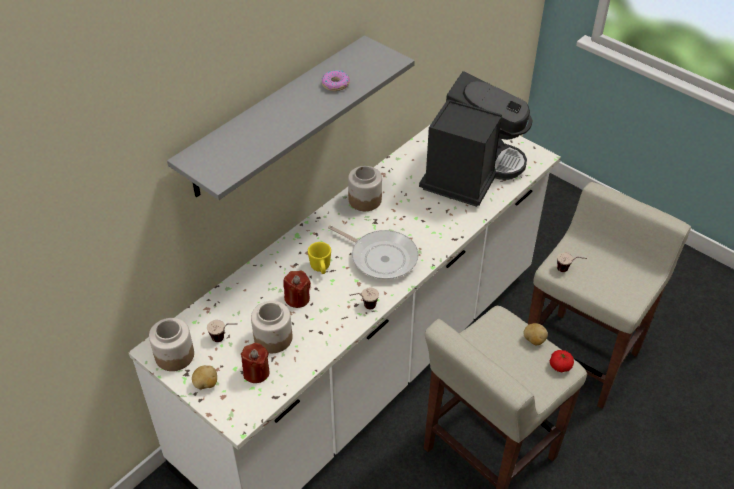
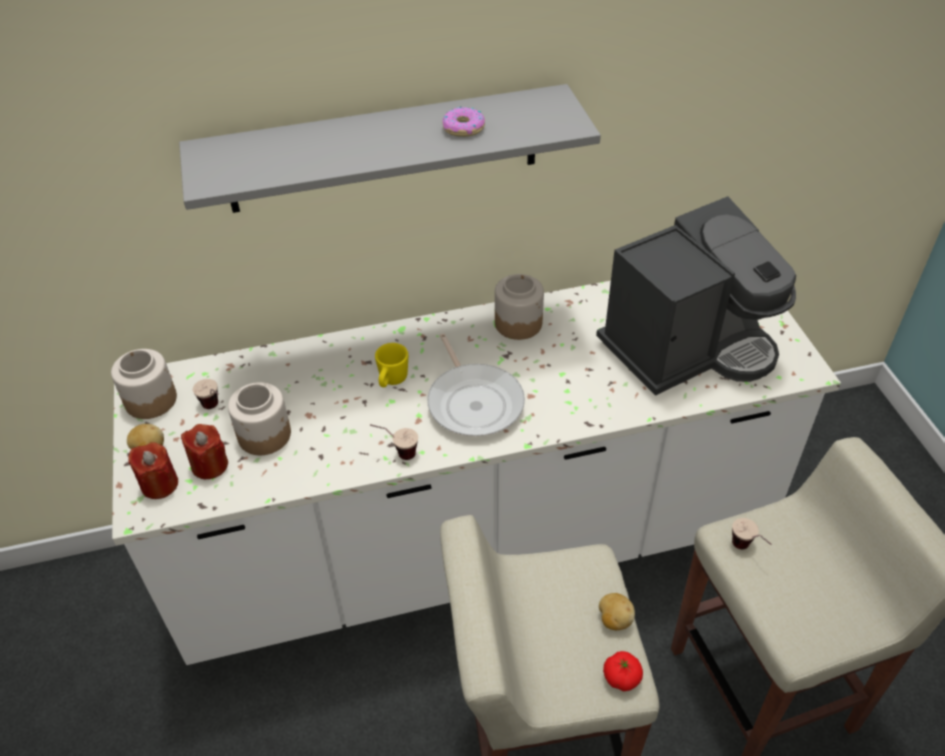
camera: 35 degrees right, 0 degrees up
red candle [283,270,311,308] -> red candle moved to [128,442,178,499]

